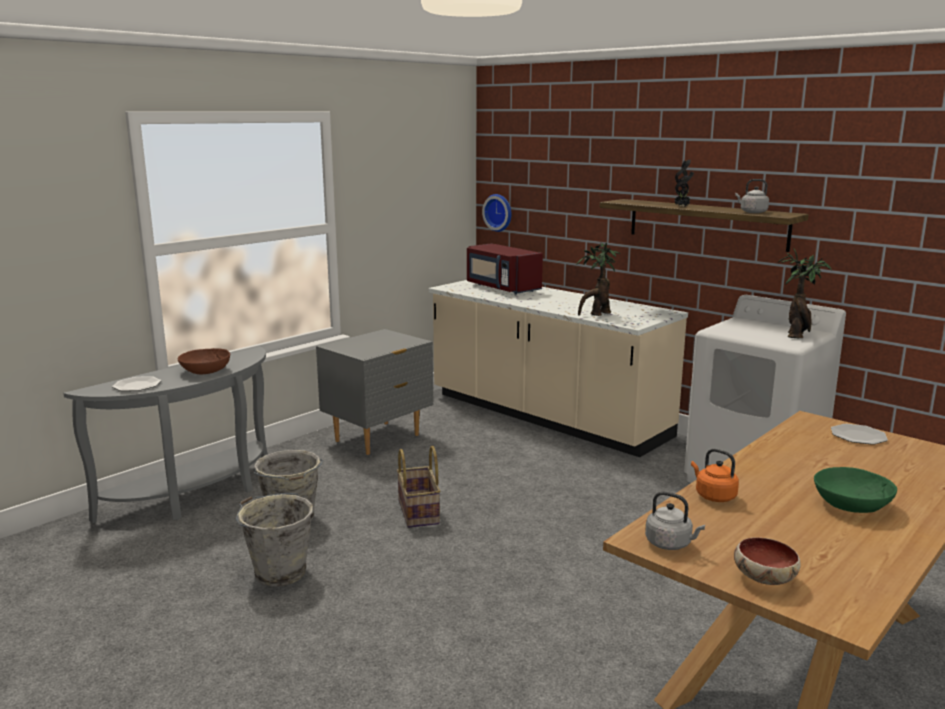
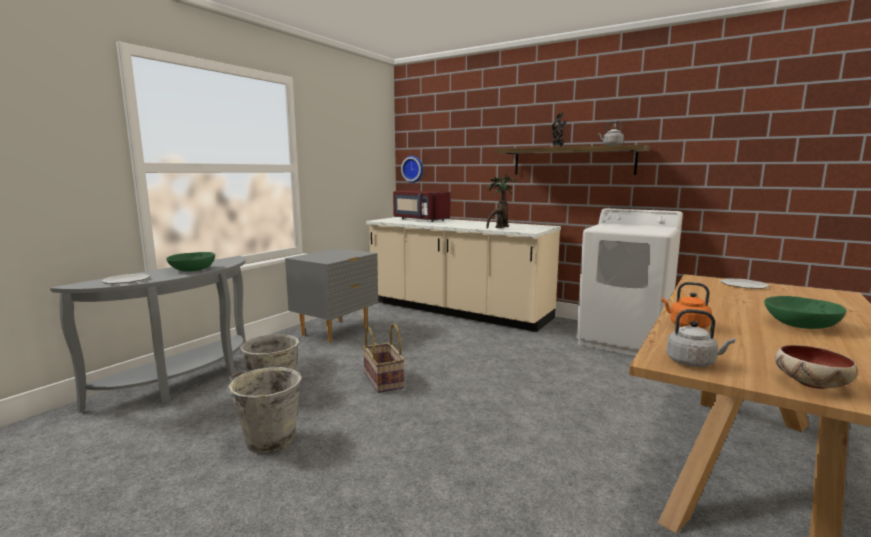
camera: 10 degrees left, 5 degrees down
brown bowl [178,348,230,374] -> green bowl [166,252,215,272]
potted plant [778,248,832,338] -> none

